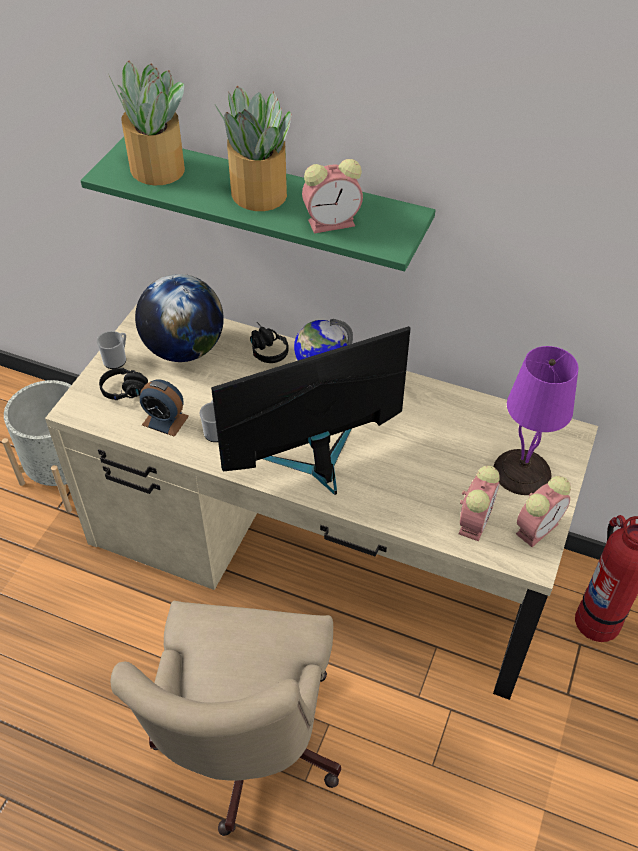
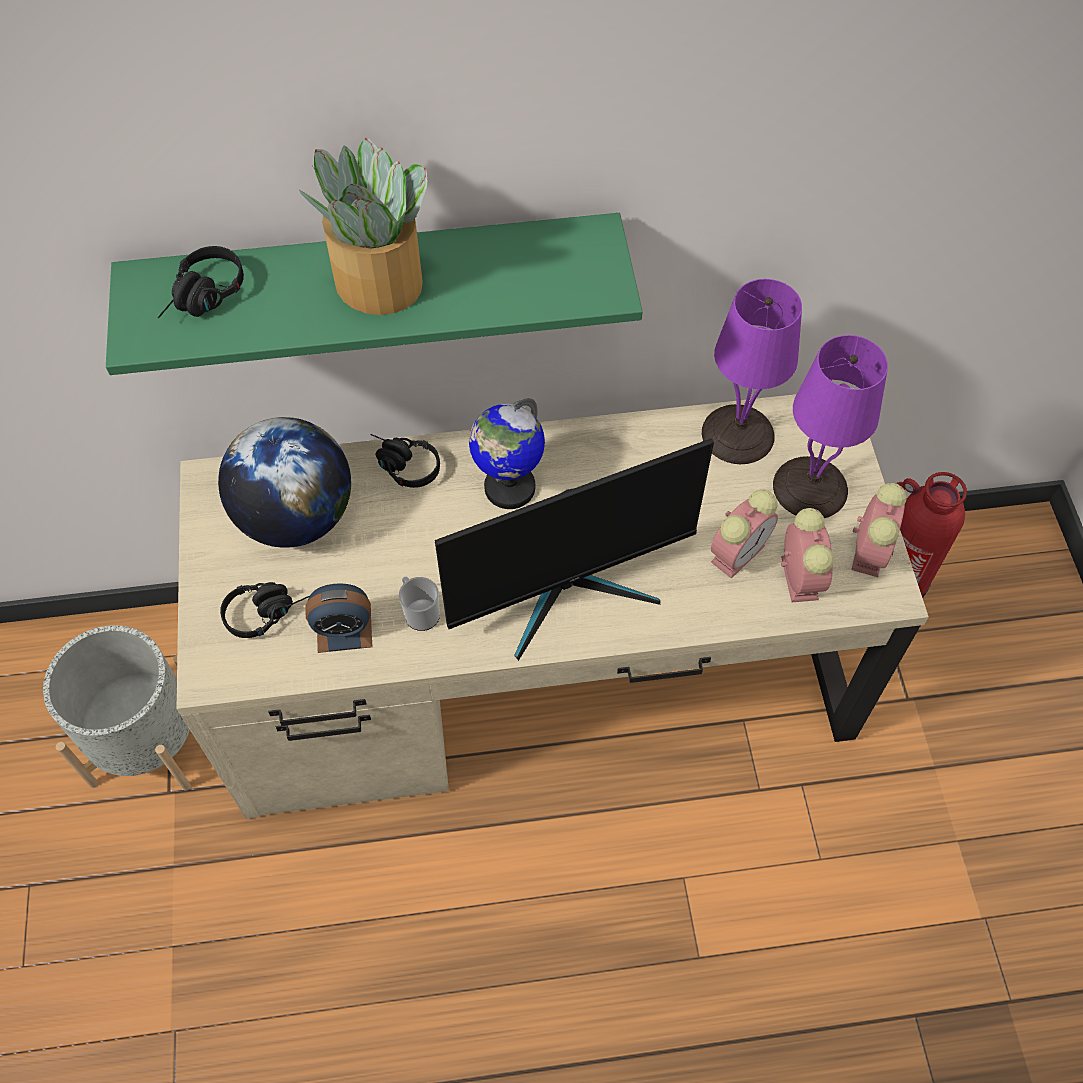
camera: 30 degrees left, 10 degrees up
mug [97,331,126,369] -> none
potted plant [109,60,185,185] -> black headphones [158,246,244,318]
beige office chair [111,601,341,836] -> none
monitor [211,326,410,495] -> monitor turned 150 degrees counterclockwise [435,439,714,661]
alarm clock [302,159,363,233] -> alarm clock moved to [711,489,778,579]
none -> purple table lamp [702,279,802,464]

